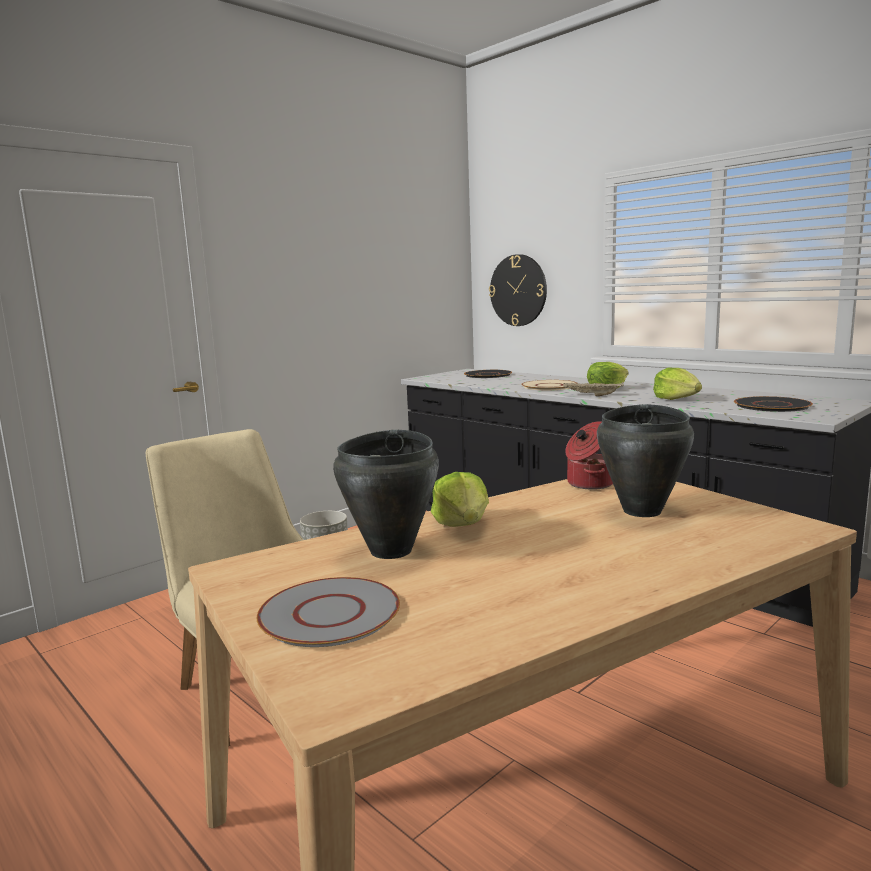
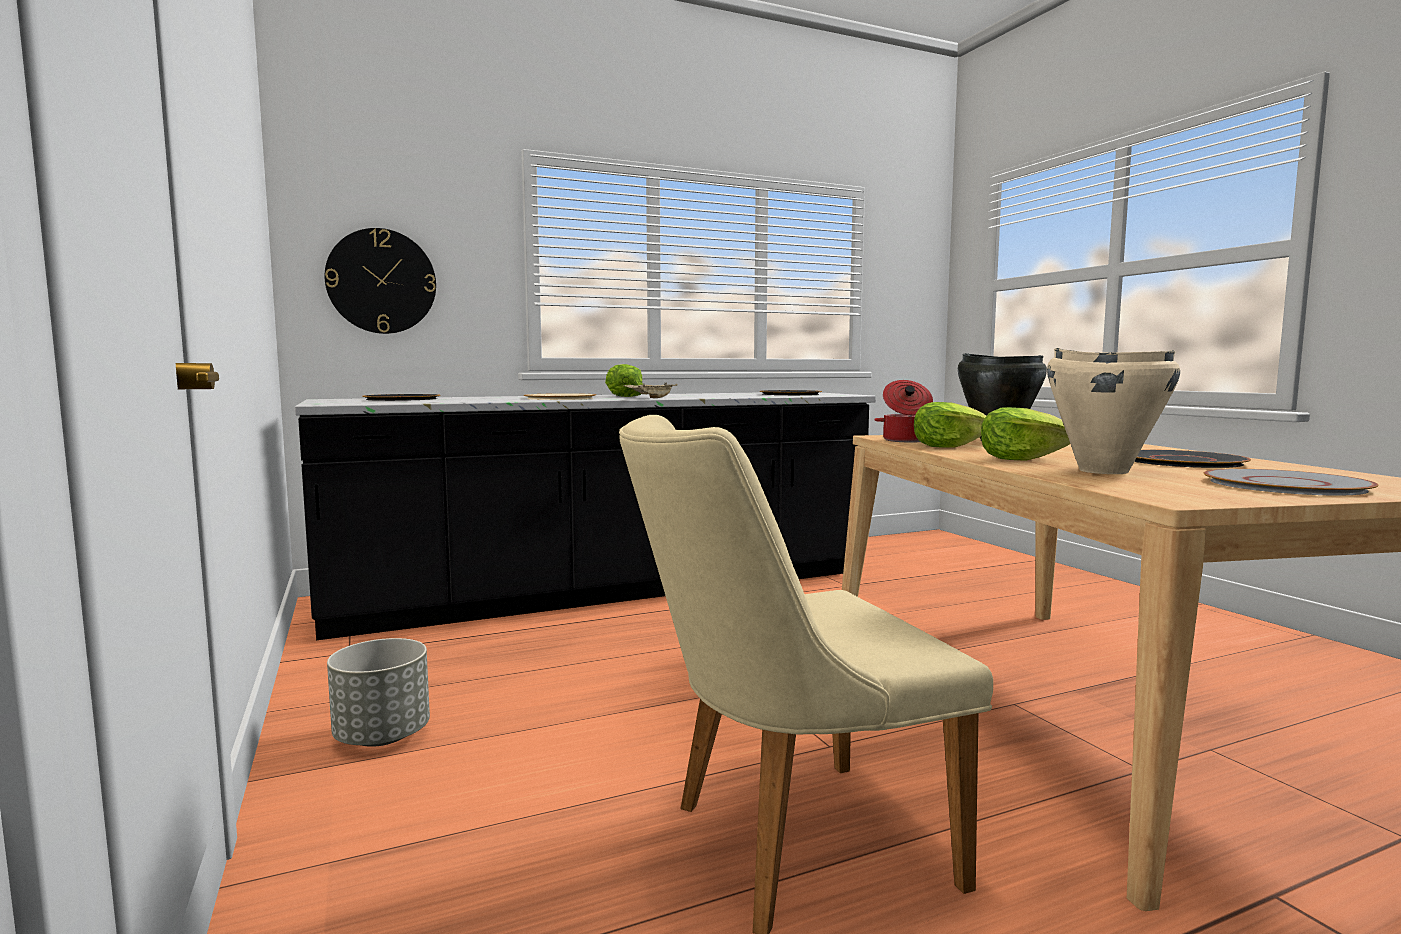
camera: 70 degrees left, 5 degrees down
black cooking pot [333,430,439,559] -> beige cooking pot [1047,348,1180,474]
lettuce [653,368,702,400] -> lettuce moved to [914,402,986,448]
none -> black plate [1135,450,1251,468]

